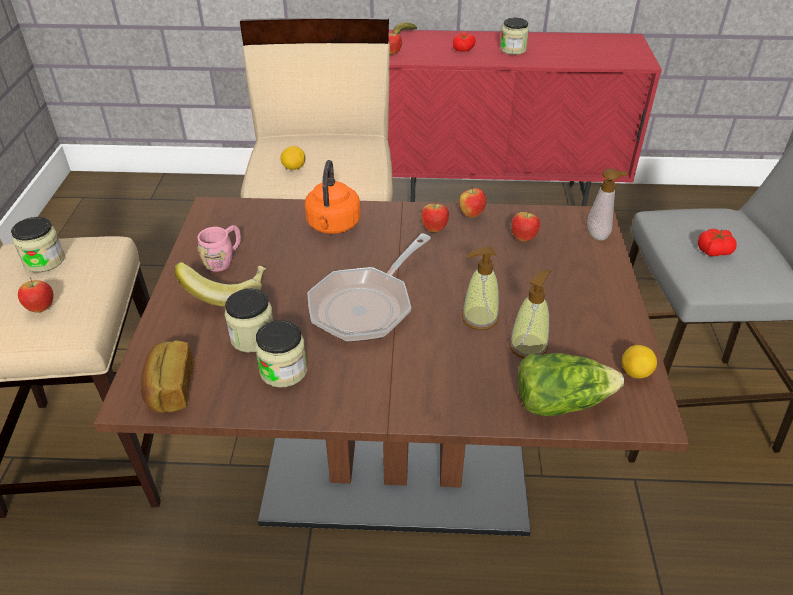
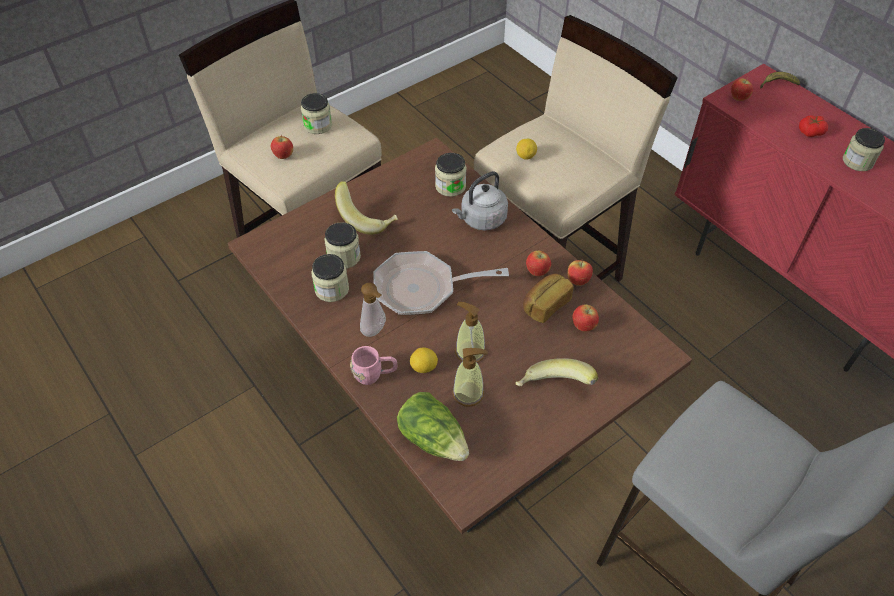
camera: 50 degrees right, 10 degrees up
bread [141,340,194,412] -> bread moved to [523,273,574,323]
pink mug [198,225,241,272] -> pink mug moved to [350,346,397,385]
orange kettle [305,160,360,234] -> grey kettle [452,171,508,230]
soap dispenser [587,169,628,241] -> soap dispenser moved to [360,283,386,337]
lemon [622,345,657,379] -> lemon moved to [410,348,438,373]
tomato [698,229,737,256] -> none
none -> jar [435,153,467,197]
none -> banana [516,358,598,386]

